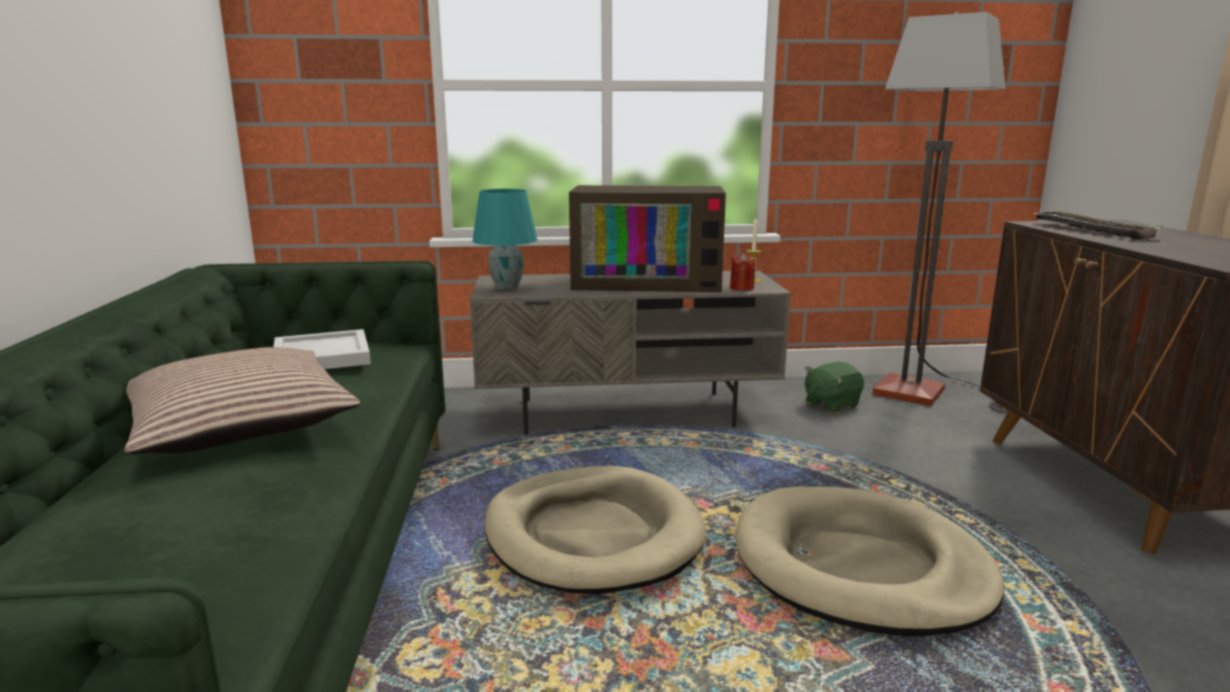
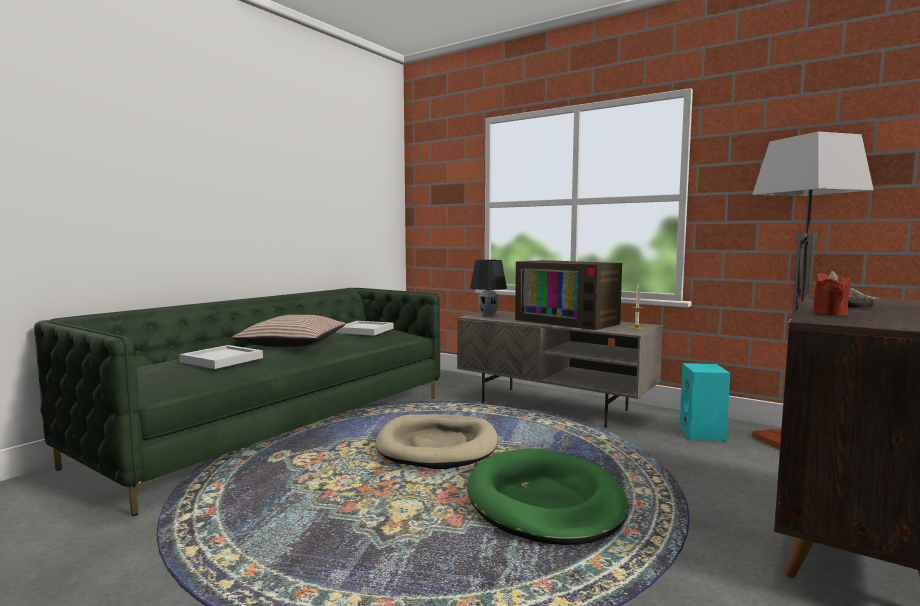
camera: 40 degrees right, 10 degrees down
turquoise table lamp [472,189,537,290] -> black table lamp [470,260,507,316]
red candle [730,253,755,291] -> red candle moved to [813,271,850,316]
beige dog bed [736,486,1005,637] -> green dog bed [467,448,628,545]
green plush toy [805,362,864,412] -> turquoise speaker [679,363,730,441]
none -> white tray [179,345,263,369]

